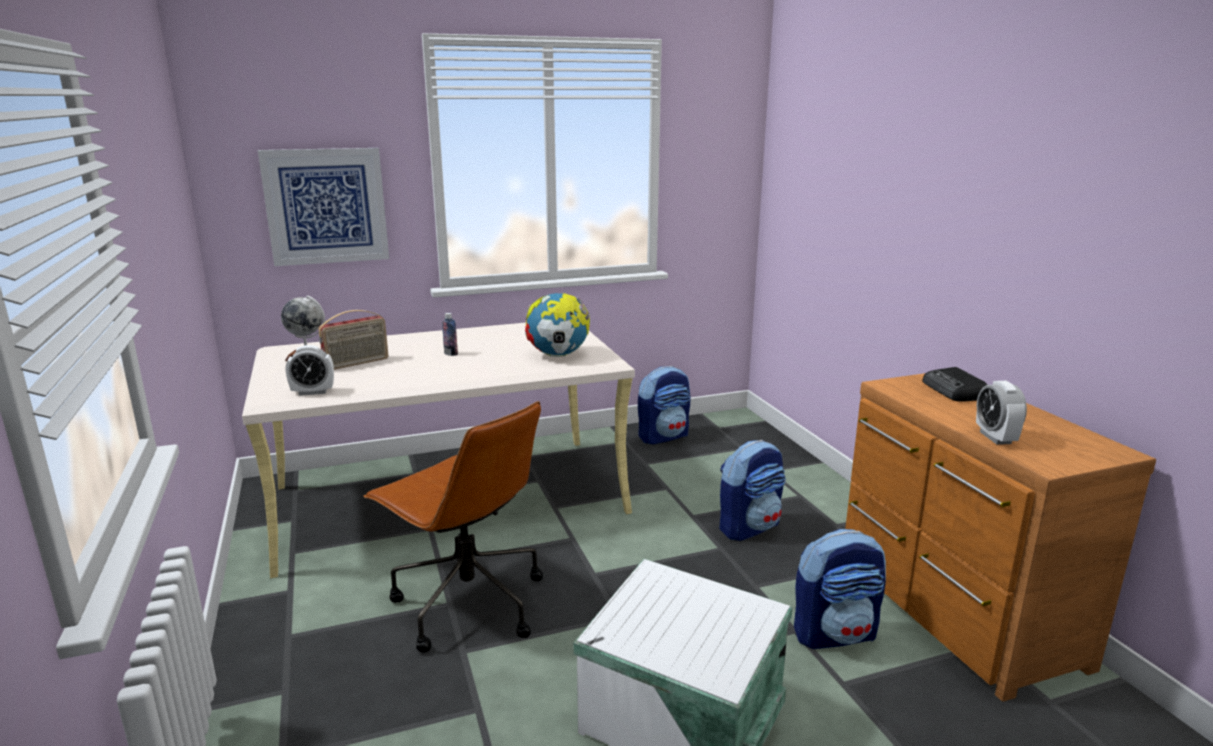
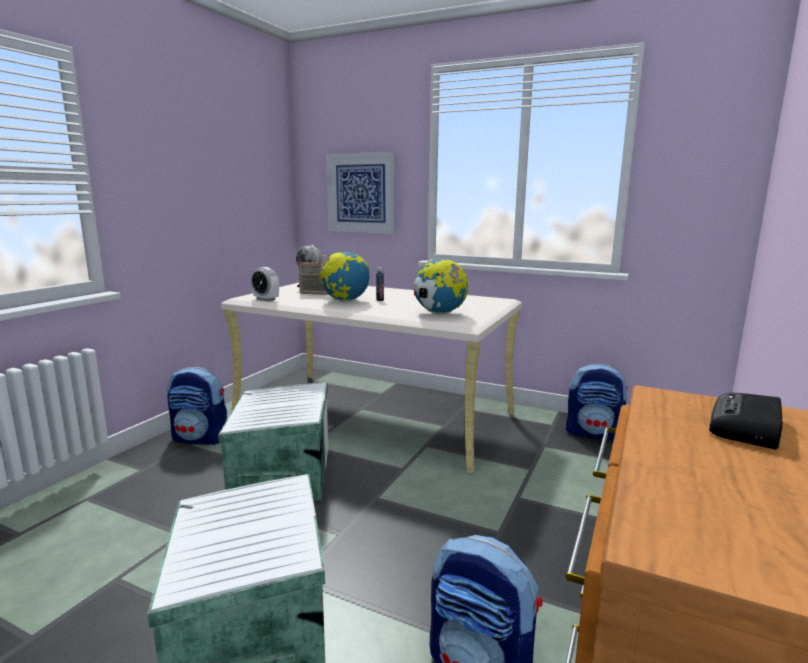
camera: 45 degrees right, 5 degrees down
brown office chair [364,401,543,653] -> white storage box [218,382,328,501]
backpack [720,440,786,541] -> backpack moved to [167,367,227,445]
alarm clock [976,381,1027,445] -> none
none -> globe [319,252,370,302]

